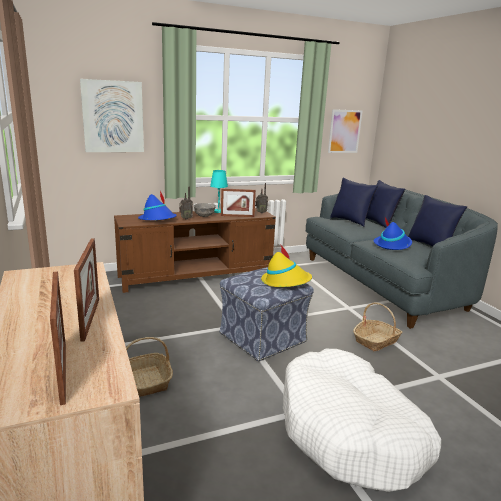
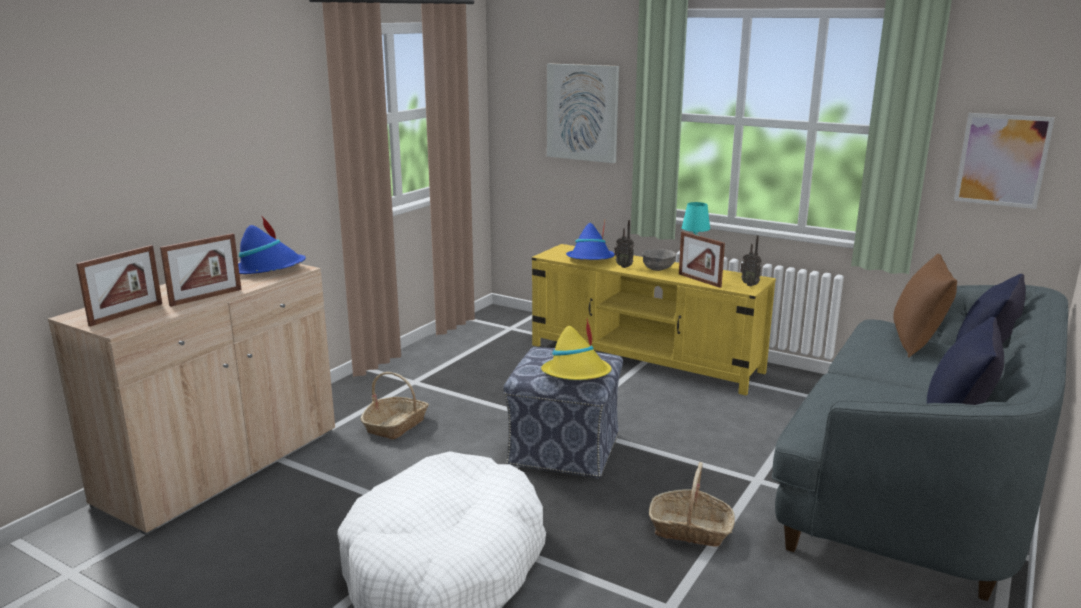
camera: 55 degrees right, 0 degrees up
brown tv stand [114,208,276,293] -> yellow tv stand [532,244,776,396]
blue pillow [330,178,378,227] -> brown pillow [893,254,957,358]
blue hat [374,218,412,250] -> blue hat moved to [238,215,306,274]

